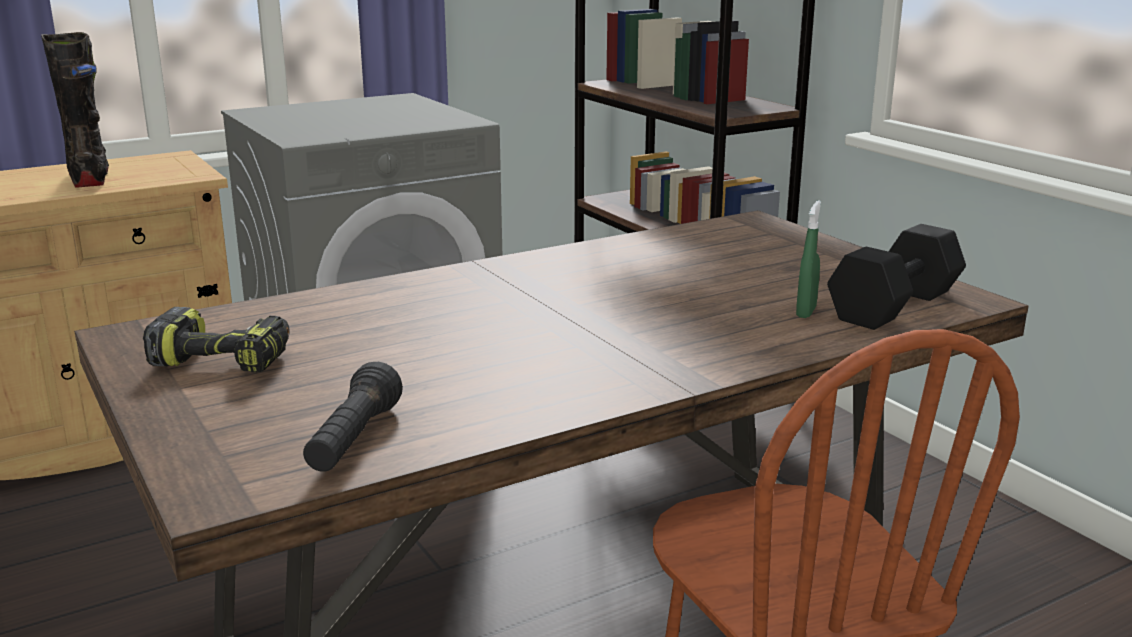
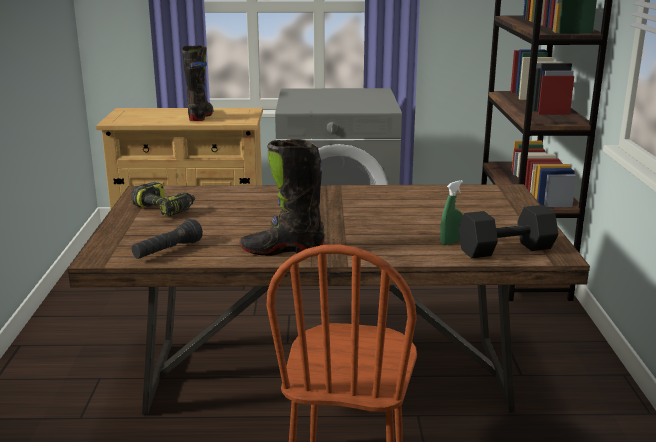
camera: 30 degrees right, 0 degrees up
none -> black boot [239,139,325,256]

